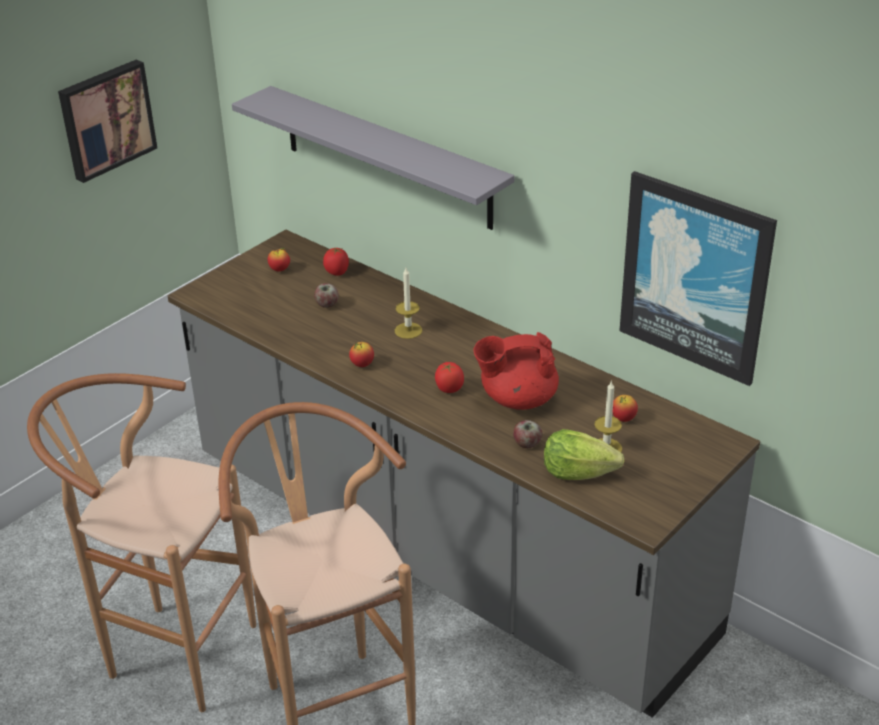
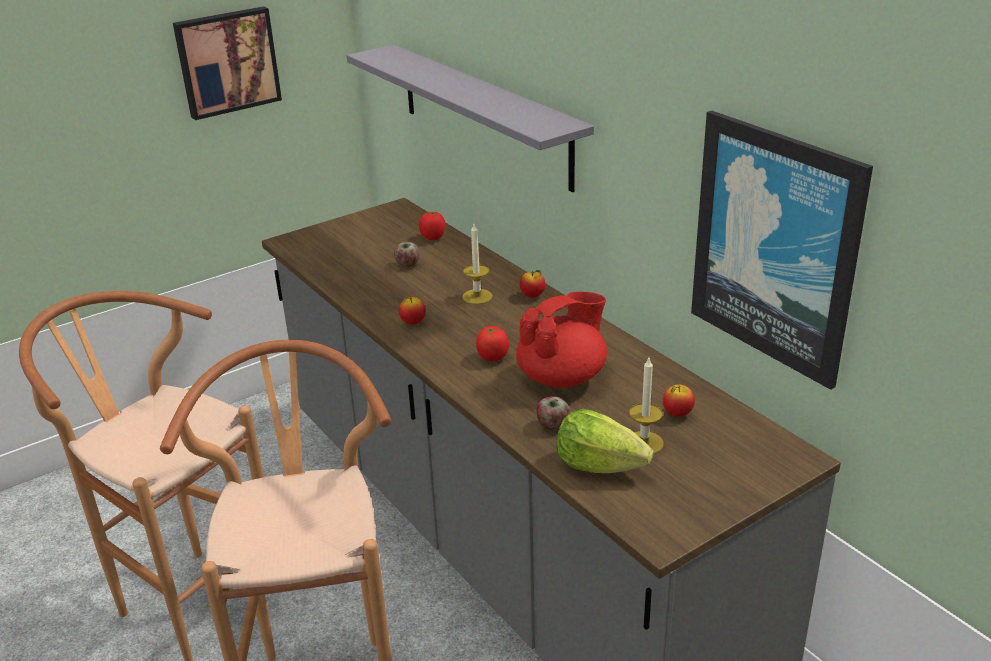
camera: 15 degrees right, 5 degrees down
apple [268,248,290,271] -> apple moved to [520,270,546,298]
red teapot [473,332,559,410] -> red teapot turned 135 degrees clockwise [516,292,607,388]

